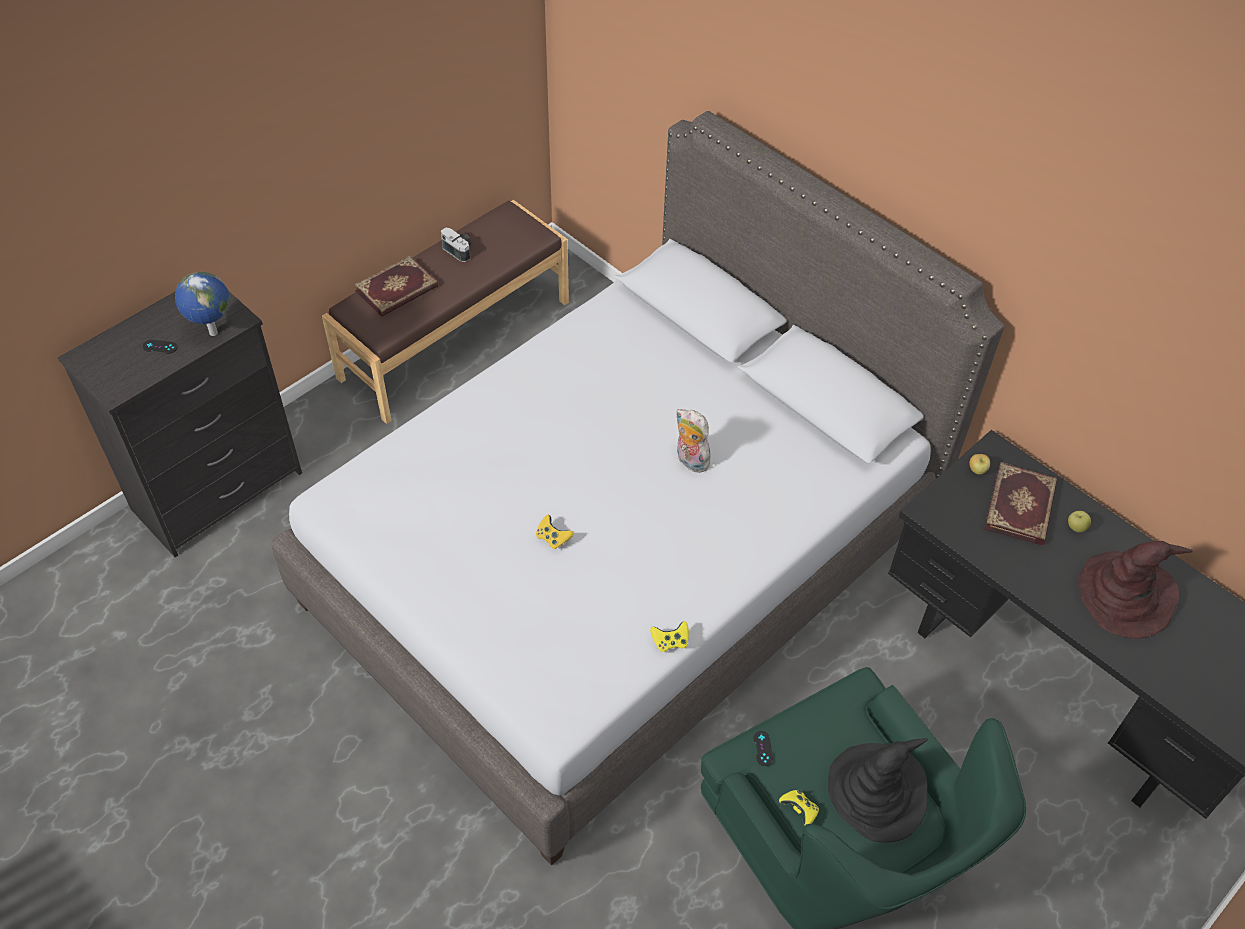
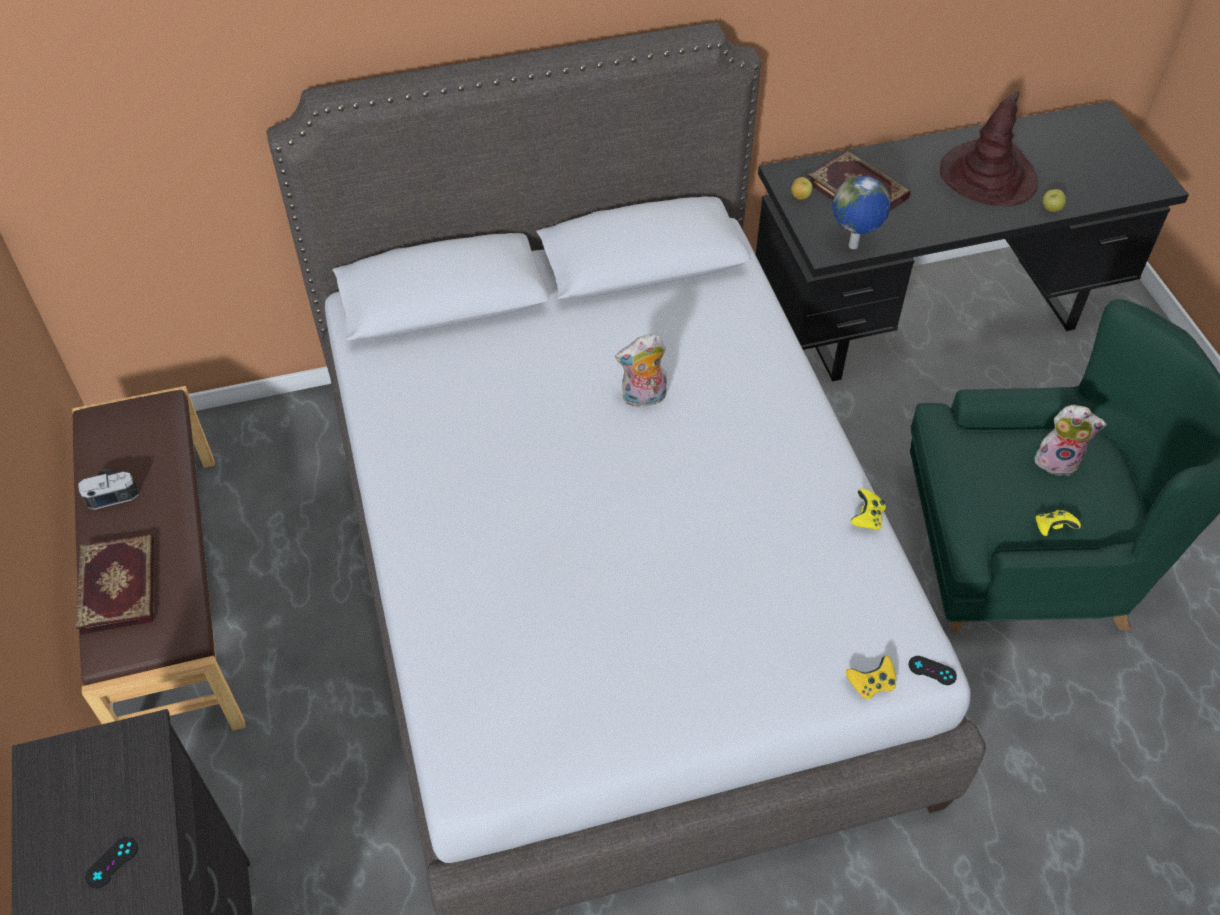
camera: 60 degrees left, 0 degrees up
globe [175,272,229,336] -> globe moved to [832,176,891,249]
yellow game controller [536,515,573,549] -> yellow game controller moved to [846,655,896,699]
black game controller [753,731,773,766] -> black game controller moved to [909,656,957,685]
black hat [828,738,928,843] -> plush toy [1034,405,1106,476]
apple [1068,511,1091,532] -> apple moved to [1042,189,1066,212]

